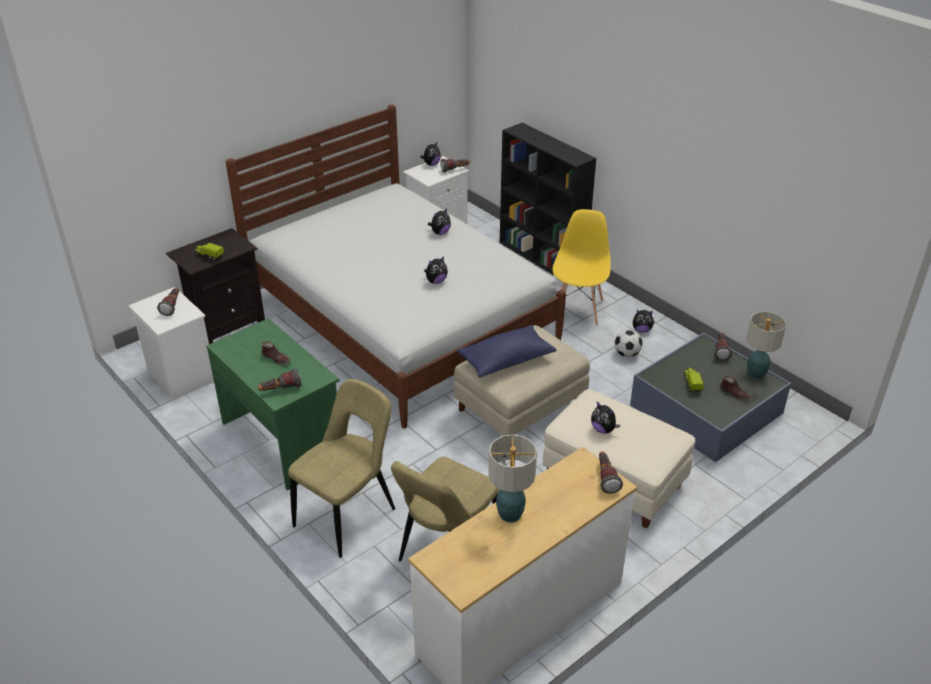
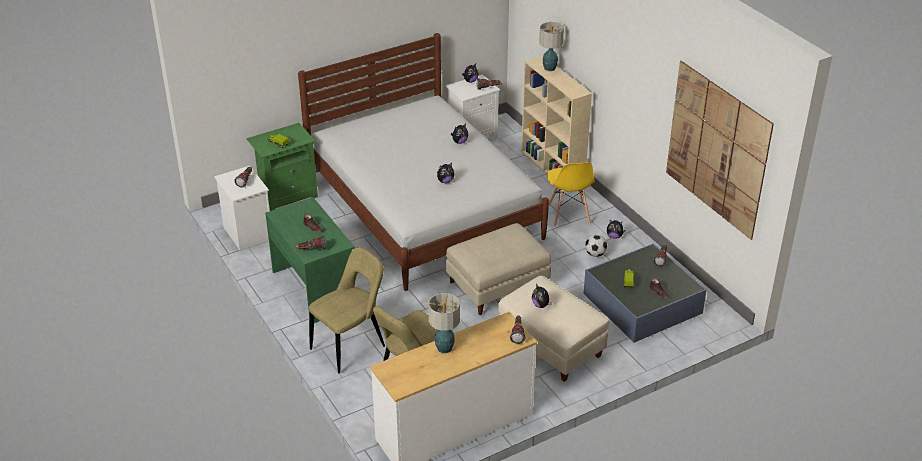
camera: 10 degrees right, 0 degrees up
black nightstand [166,228,265,344] -> green nightstand [247,123,318,211]
blue pillow [457,325,556,378] -> none
black bookcase [500,123,596,275] -> beige bookcase [521,56,592,192]
yellow chair [552,209,611,326] -> yellow chair turned 150 degrees clockwise [547,162,595,226]
table lamp [746,312,787,379] -> table lamp moved to [539,22,564,71]
none -> picture [666,61,774,240]

